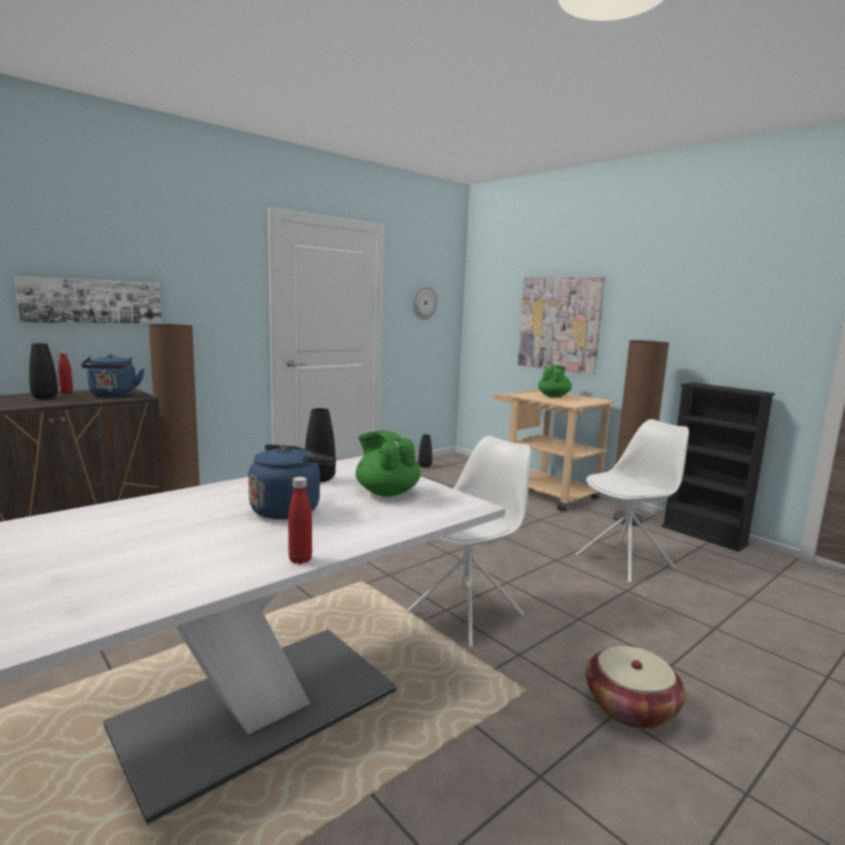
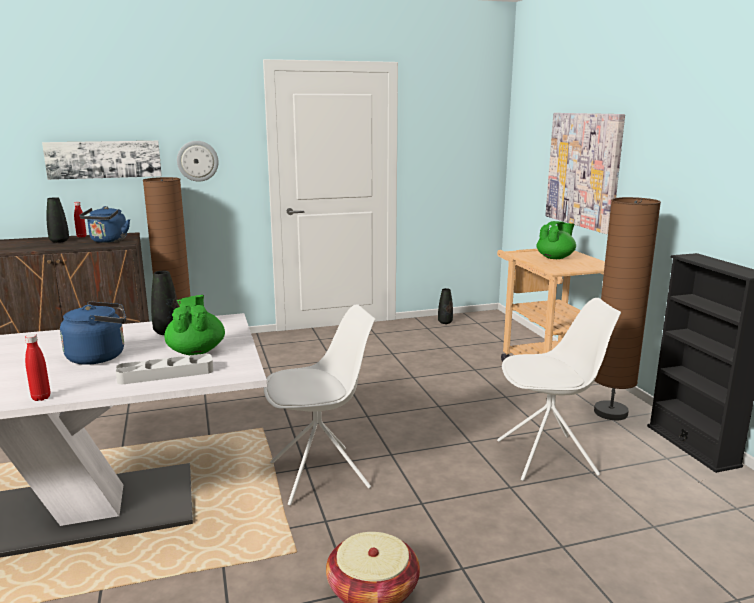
camera: 25 degrees right, 5 degrees up
wall clock [413,286,438,319] -> wall clock moved to [177,141,219,182]
none -> grey tray [116,354,213,384]

